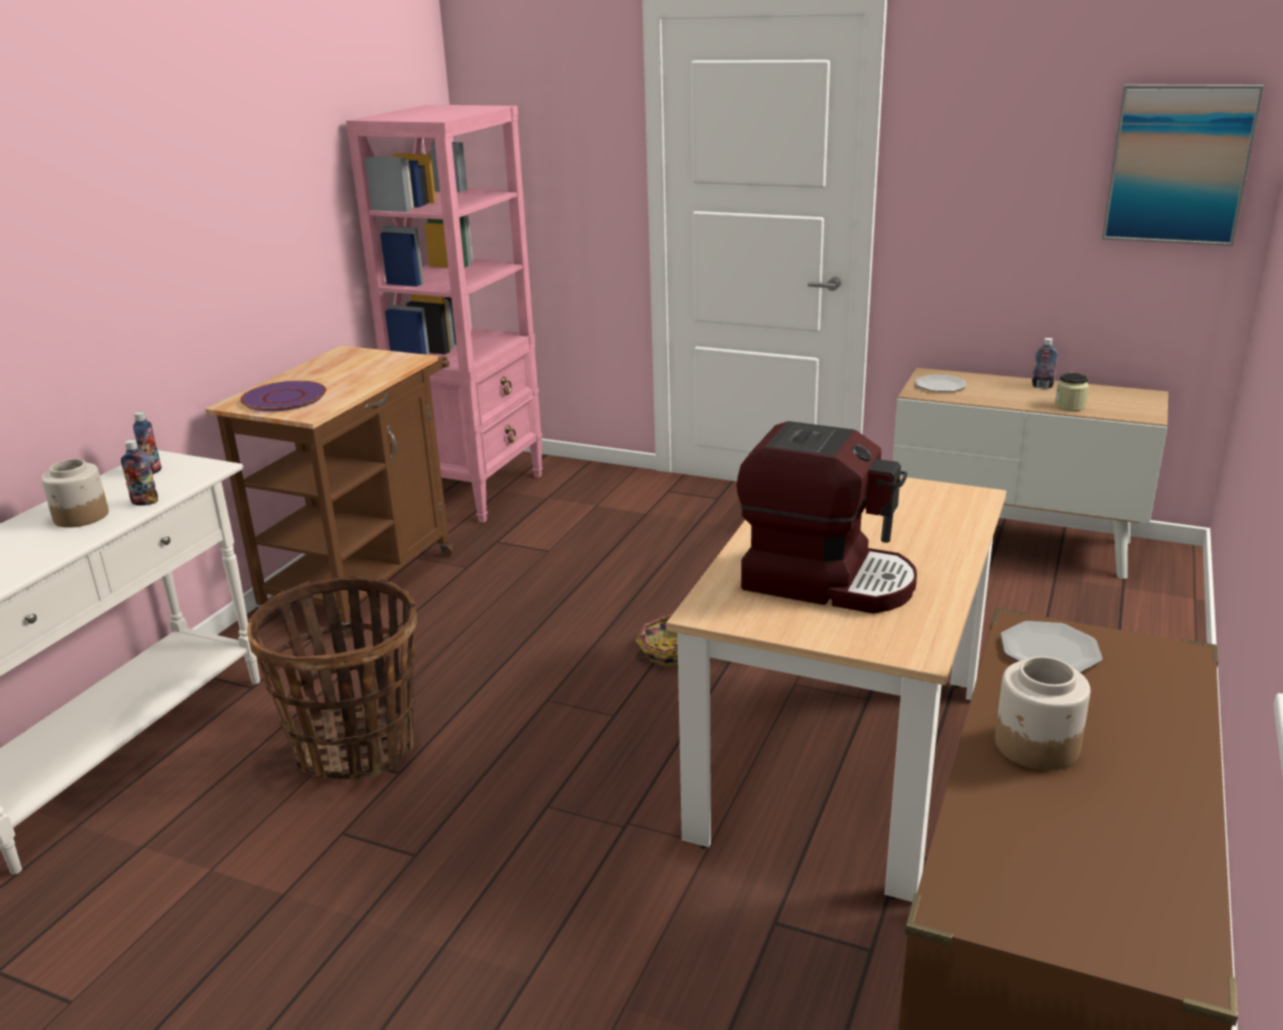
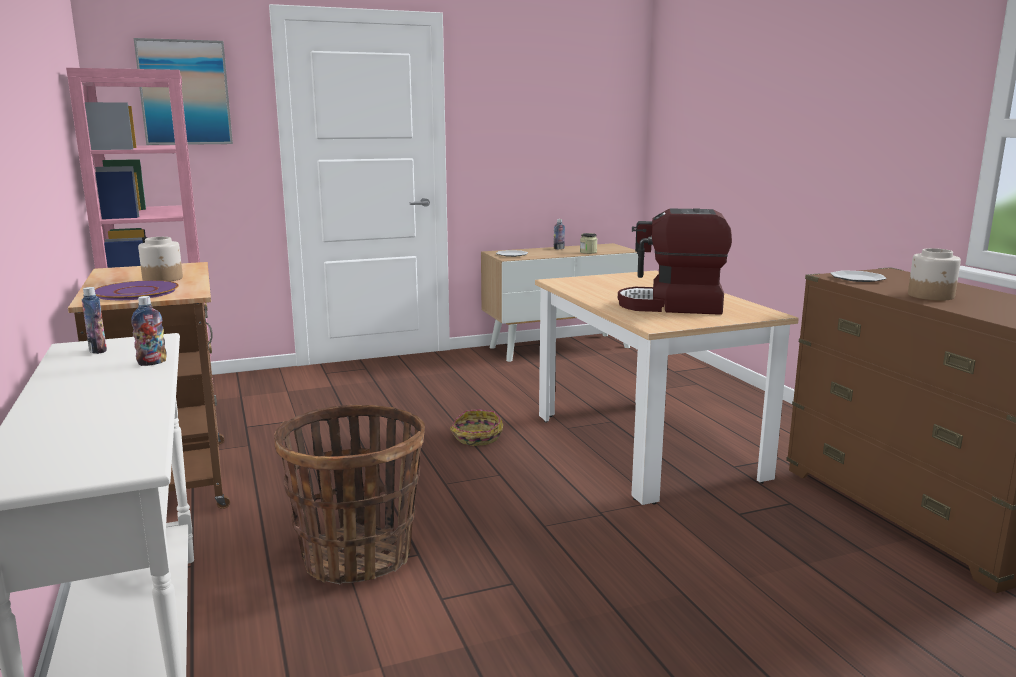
camera: 45 degrees left, 10 degrees down
jar [41,459,109,528] -> jar moved to [138,237,183,281]
coffee machine [737,421,917,613] -> coffee machine turned 150 degrees counterclockwise [618,208,732,315]
picture [1102,84,1264,246] -> picture moved to [134,38,233,145]

